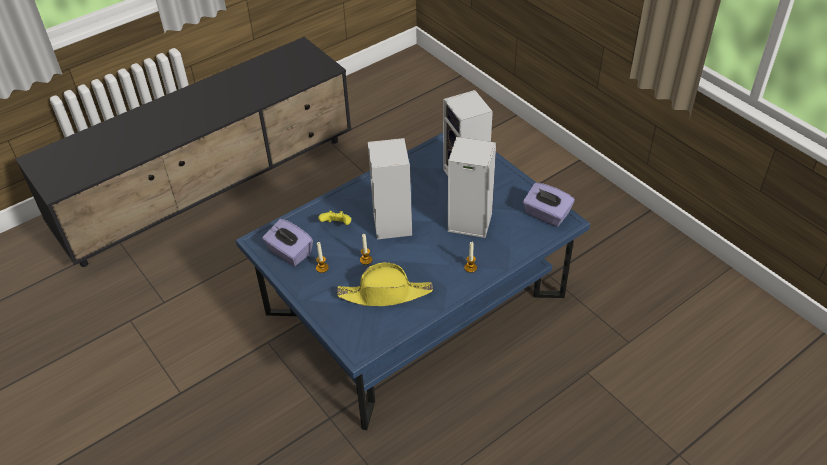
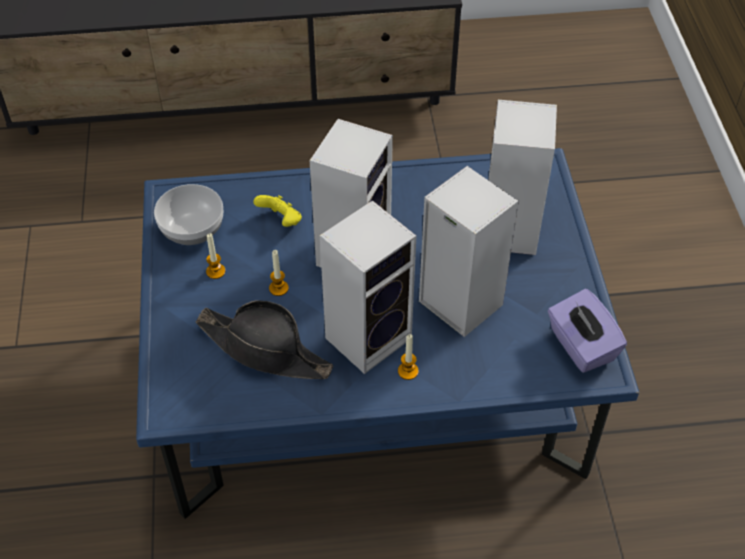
camera: 30 degrees right, 5 degrees up
purple tissue box [262,219,313,266] -> bowl [154,184,223,245]
yellow hat [337,262,433,306] -> black hat [196,300,333,379]
none -> speaker [320,200,416,374]

